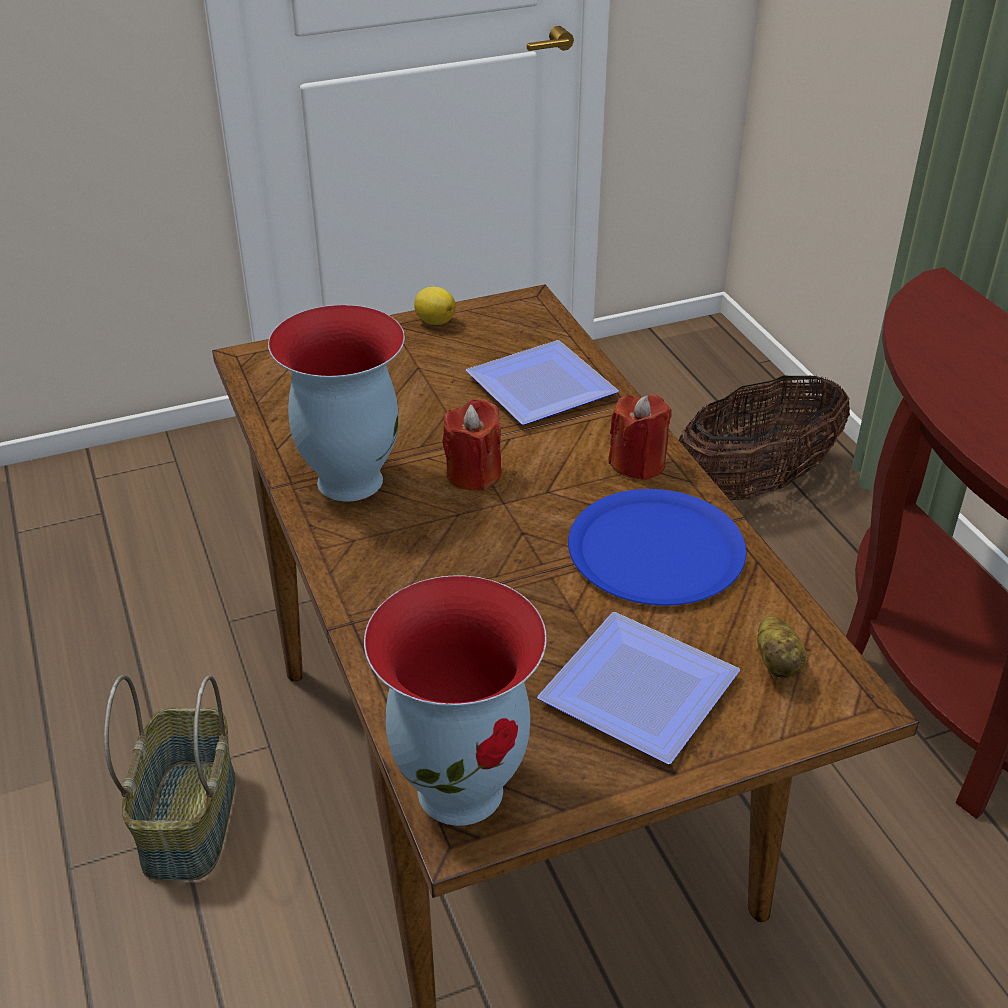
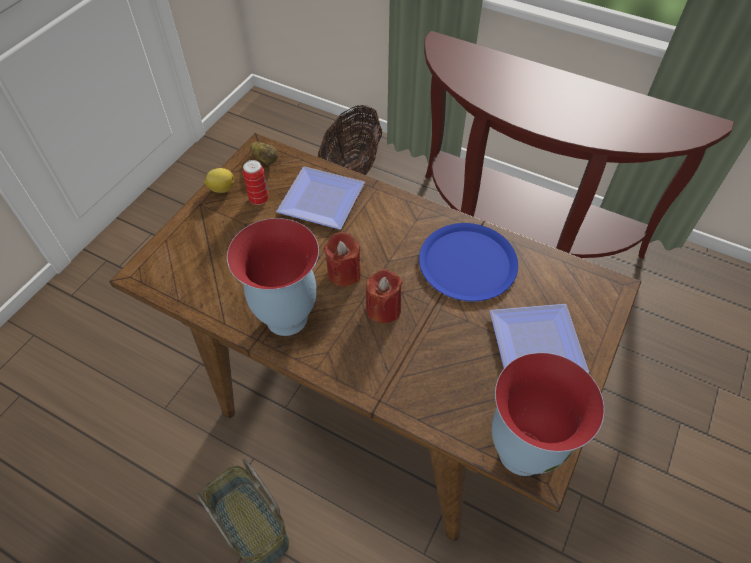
camera: 40 degrees left, 15 degrees up
red candle [608,395,672,480] -> red candle moved to [366,269,403,324]
potato [757,617,807,678] -> potato moved to [250,142,278,166]
none -> can [243,160,269,205]

